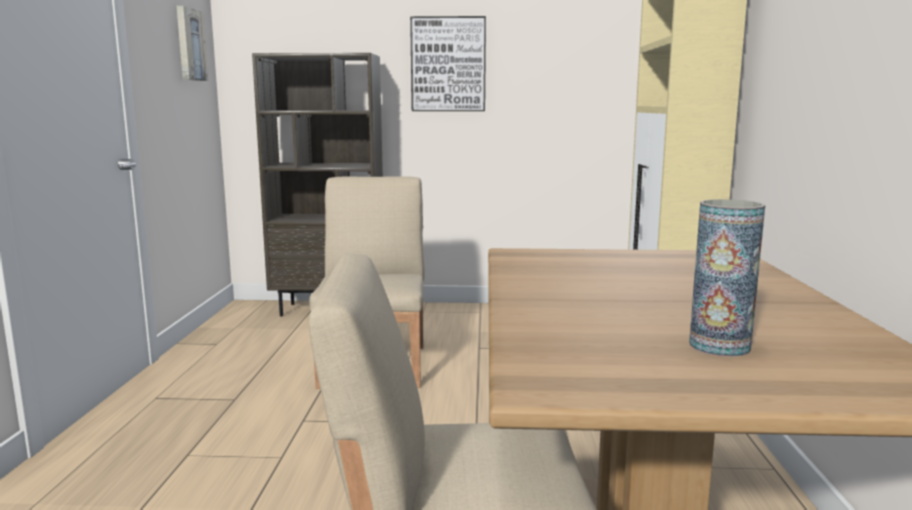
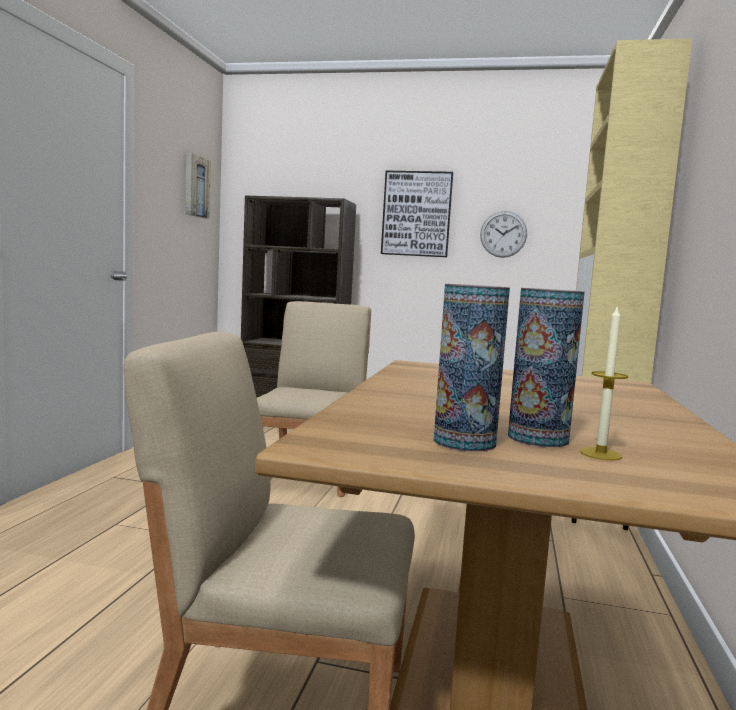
camera: 10 degrees right, 5 degrees down
none -> vase [434,284,510,451]
none -> wall clock [480,211,527,258]
none -> candle [580,307,628,460]

